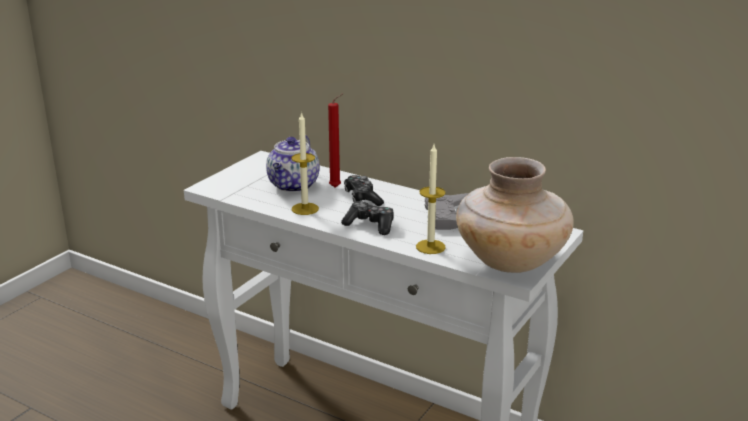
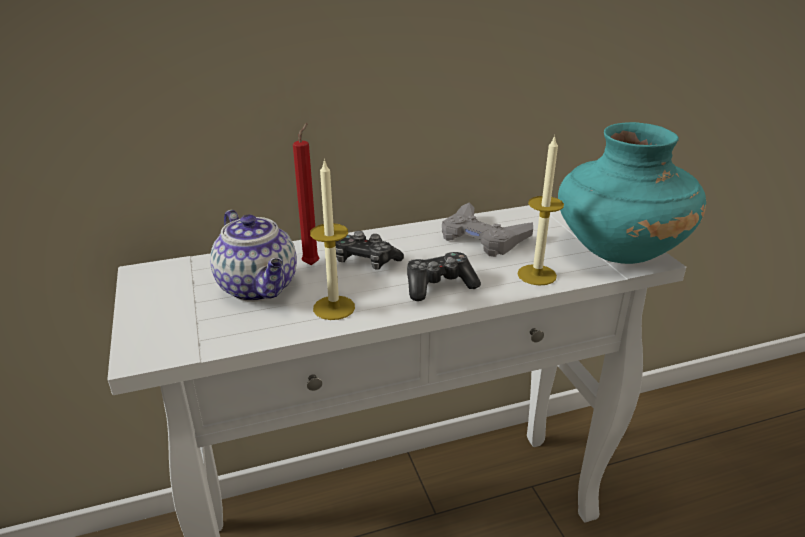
camera: 50 degrees left, 5 degrees up
beige vase [456,157,574,273] -> turquoise vase [558,122,706,264]

